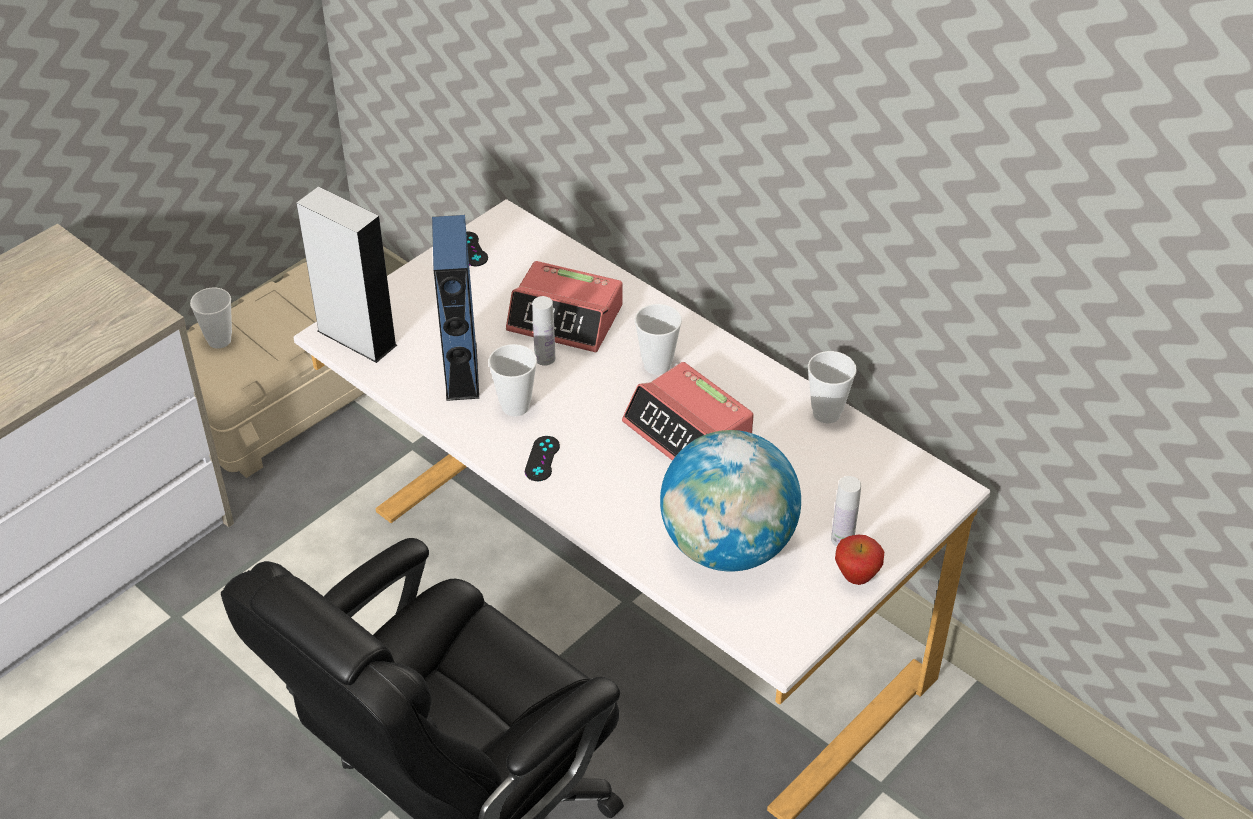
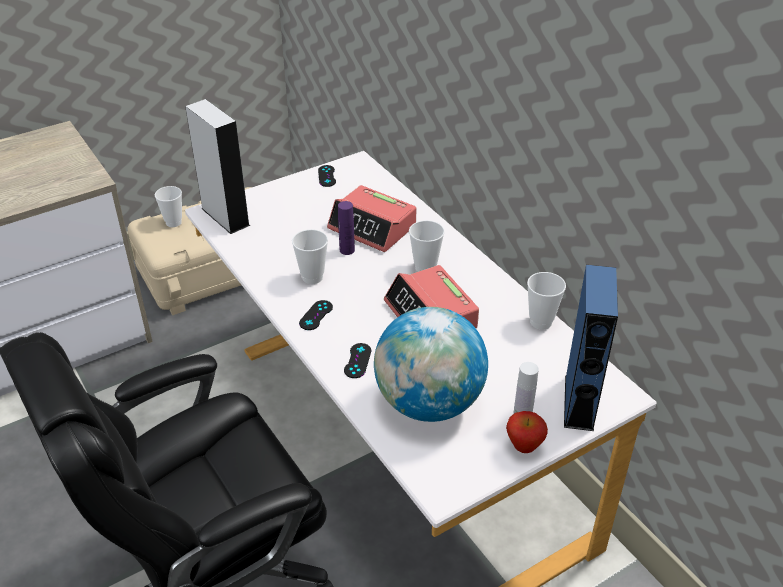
camera: 15 degrees right, 5 degrees down
blue speaker [432,215,479,401] -> blue speaker moved to [564,265,618,431]
white bottle [532,296,555,366] -> purple bottle [338,201,355,255]
none -> black game controller [344,343,371,378]

